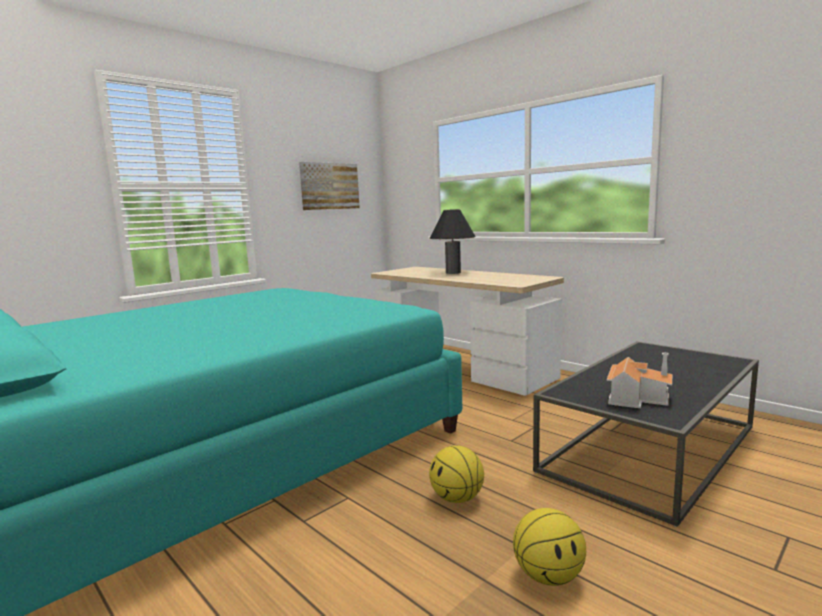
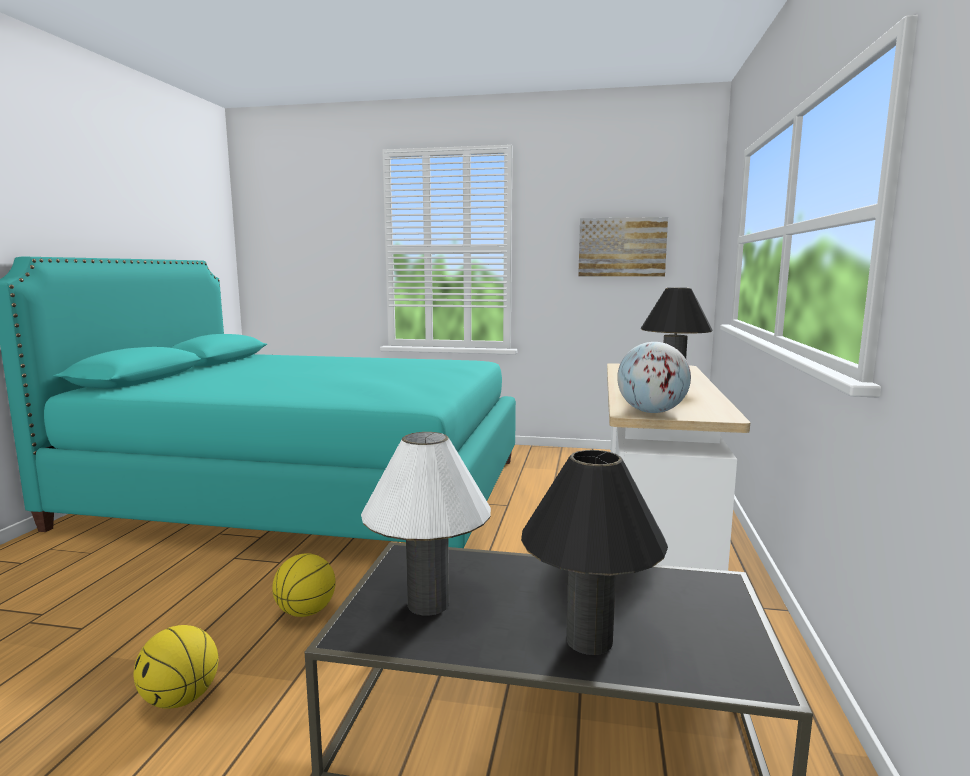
camera: 55 degrees right, 0 degrees up
toy house [606,352,672,408] -> white table lamp [361,432,491,616]
none -> black table lamp [521,450,668,655]
none -> globe [617,342,691,413]

